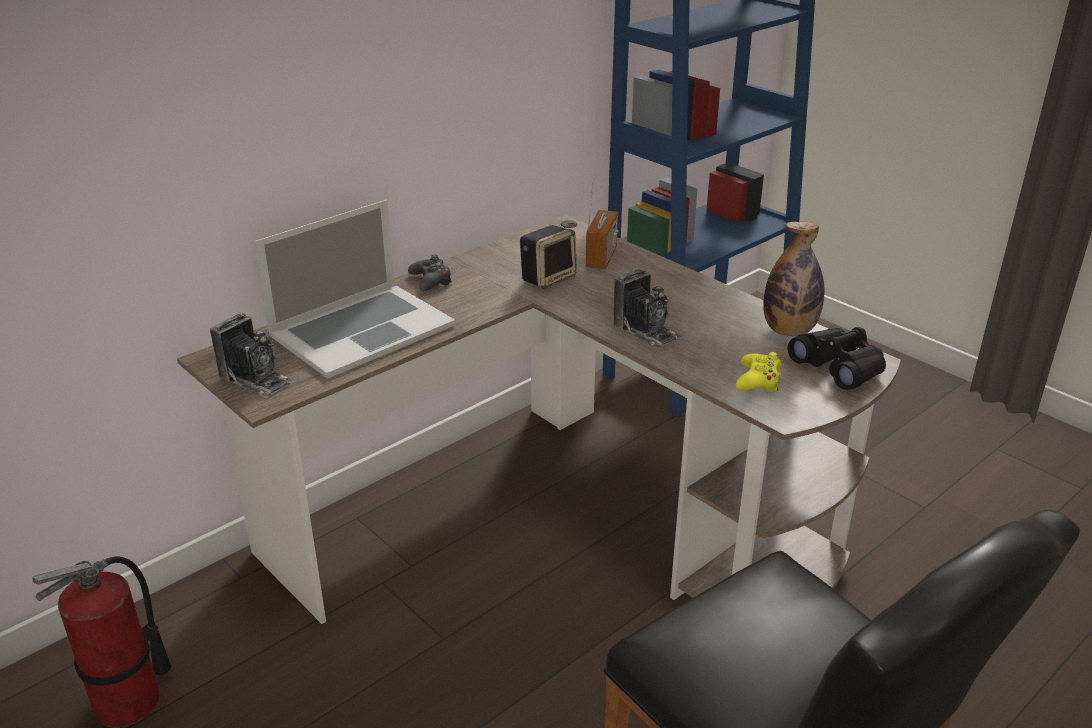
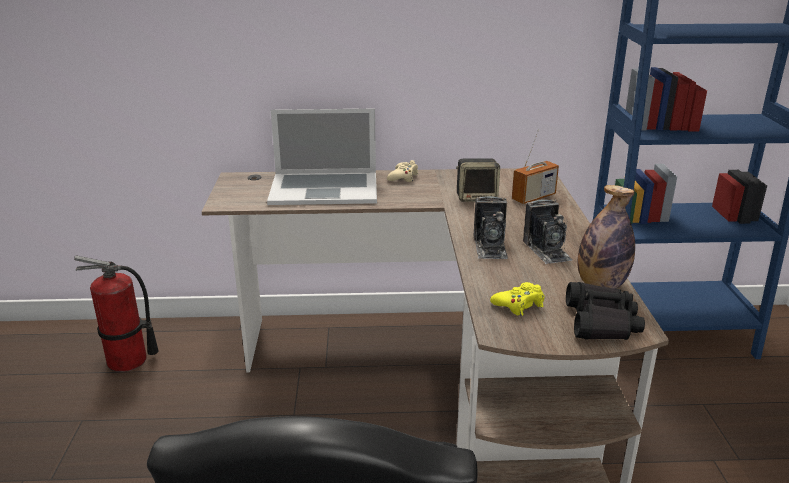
camera: 40 degrees right, 5 degrees down
camera [210,313,294,398] -> camera moved to [523,199,572,264]
black game controller [408,255,452,291] -> beige game controller [387,160,418,182]

